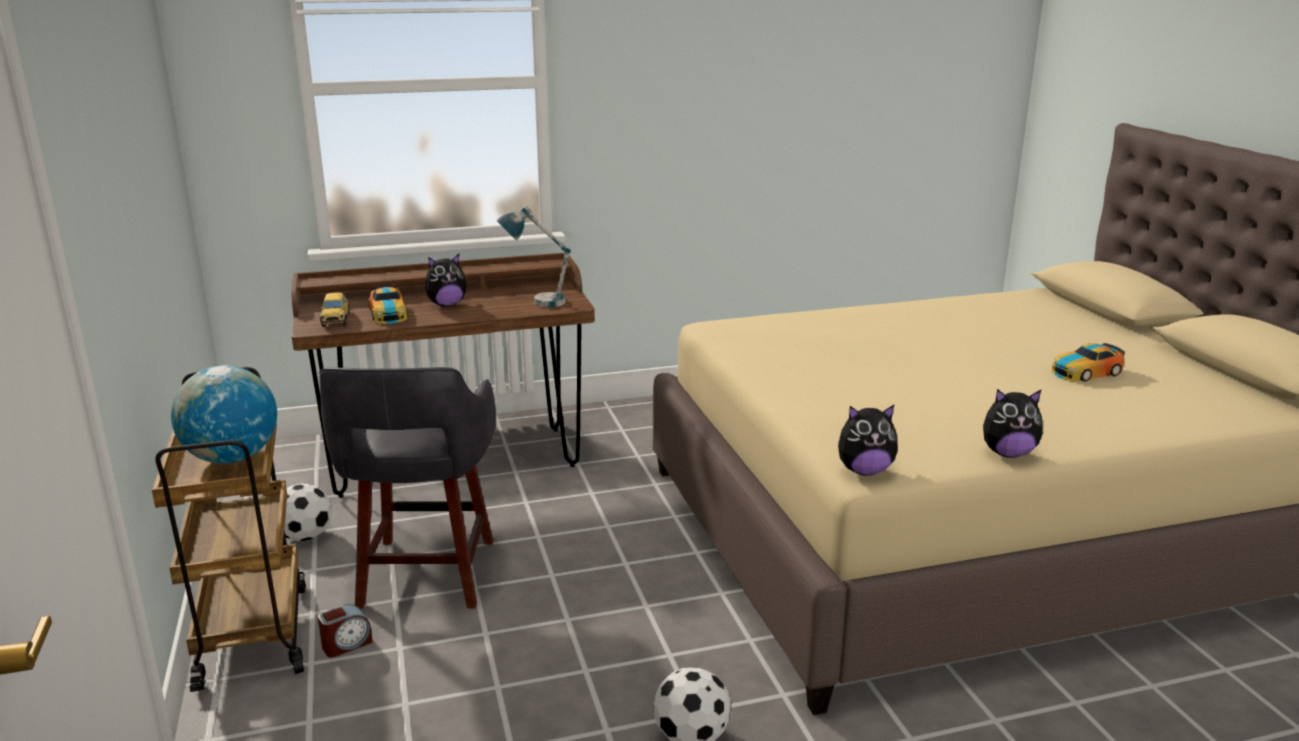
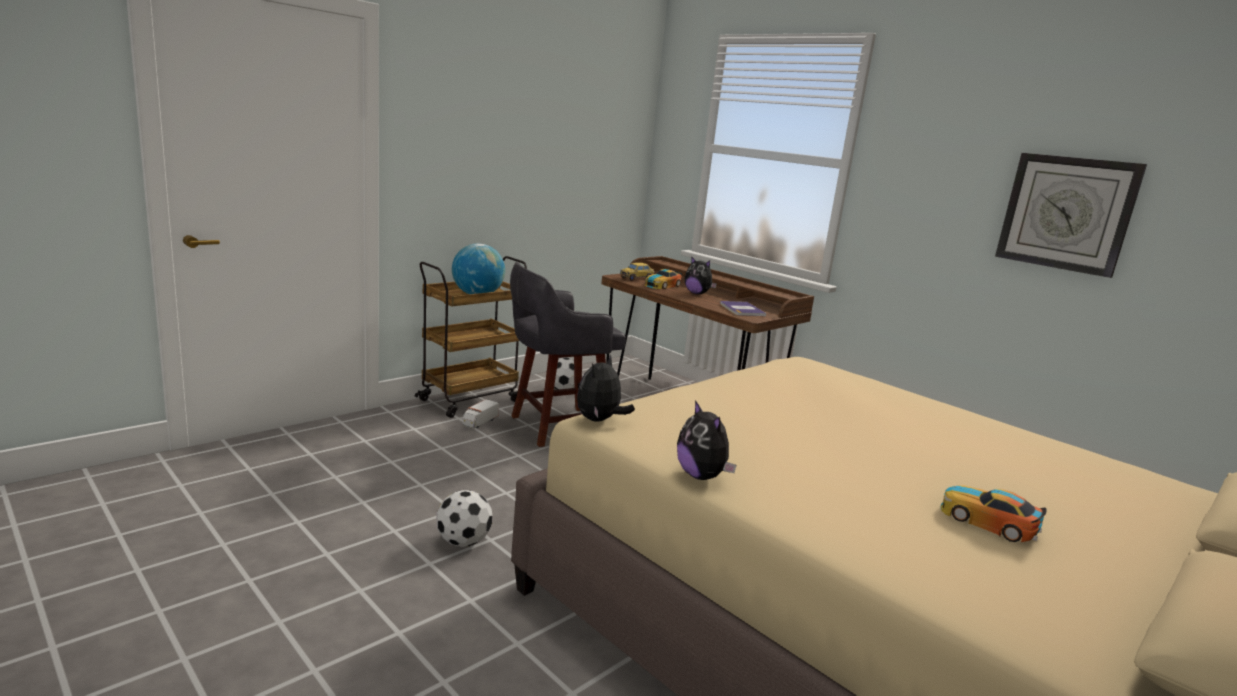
camera: 60 degrees right, 5 degrees down
alarm clock [318,604,373,657] -> toy truck [462,399,499,429]
table lamp [497,205,571,307] -> book [720,301,766,316]
plush toy [838,405,898,476] -> plush toy turned 60 degrees clockwise [577,354,635,422]
none -> wall clock [995,153,1147,278]

